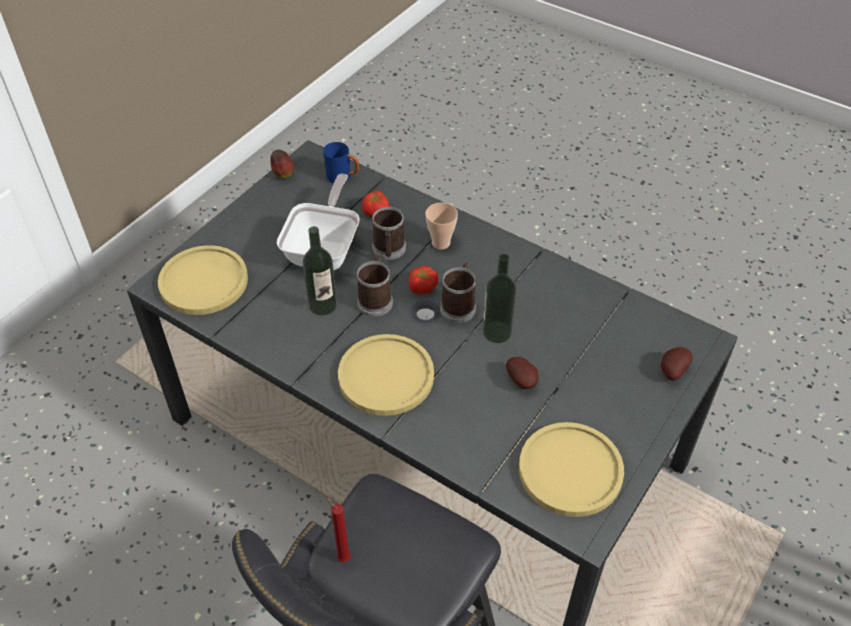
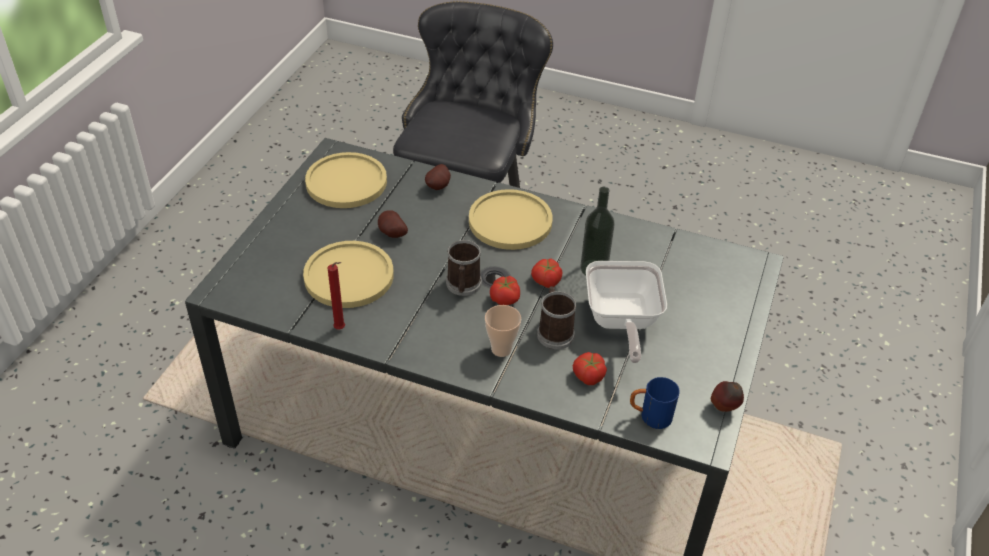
camera: 165 degrees right, 5 degrees down
yellow plate [158,245,248,315] -> yellow plate moved to [303,241,394,308]
red candle [326,497,351,562] -> red candle moved to [328,262,345,330]
mug [357,256,393,317] -> tomato [531,259,562,288]
bottle [483,254,516,343] -> none
potato [661,347,693,381] -> potato moved to [425,164,451,190]

